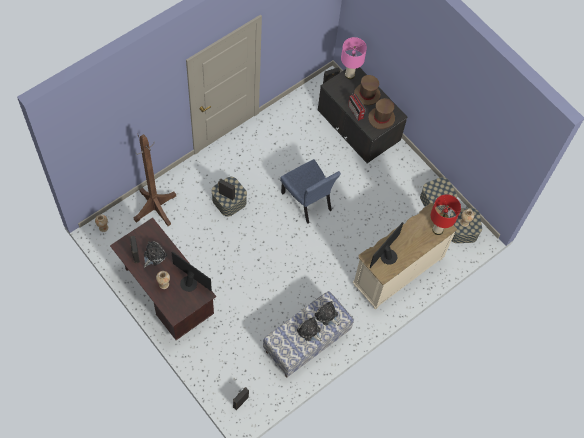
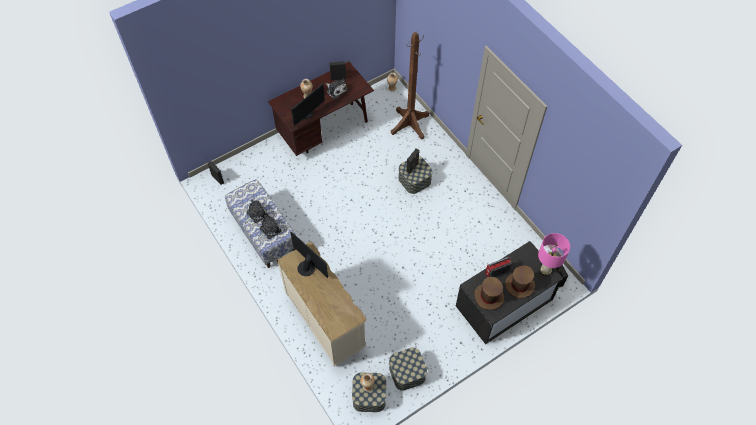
camera: 100 degrees right, 5 degrees down
blue chair [280,159,341,223] -> none
red table lamp [431,195,461,235] -> none

